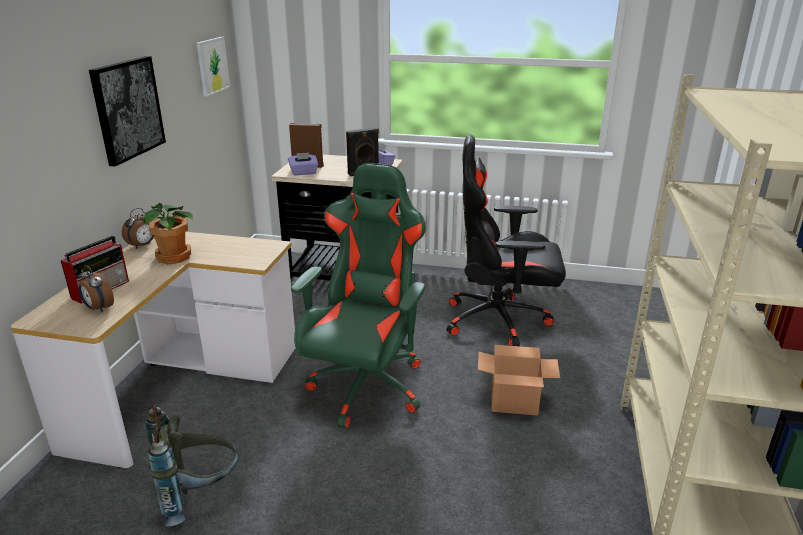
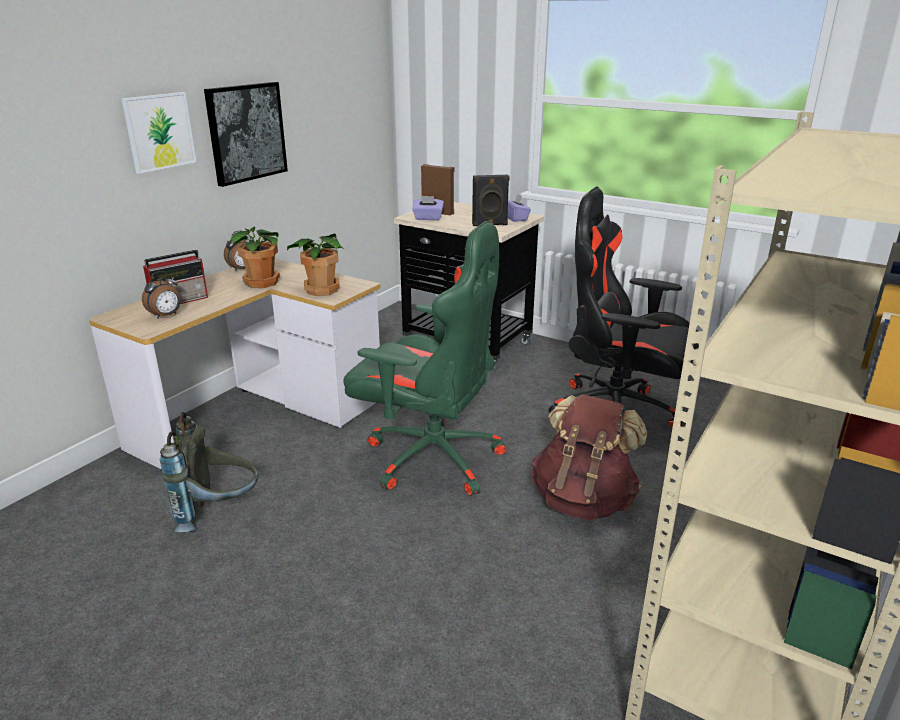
camera: 20 degrees right, 0 degrees up
alarm clock [78,265,114,312] -> alarm clock turned 105 degrees counterclockwise [142,271,181,319]
picture [197,37,230,96] -> picture moved to [121,92,196,174]
green office chair [291,163,425,429] -> green office chair turned 75 degrees clockwise [343,221,507,496]
cardboard box [478,345,560,415] -> brown backpack [532,394,647,521]
none -> potted plant [287,233,344,296]

